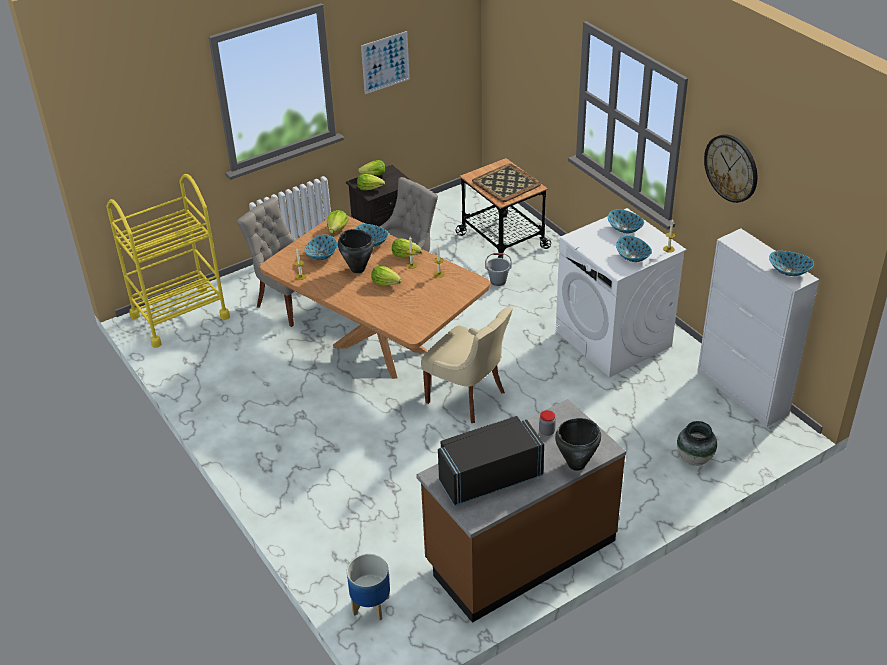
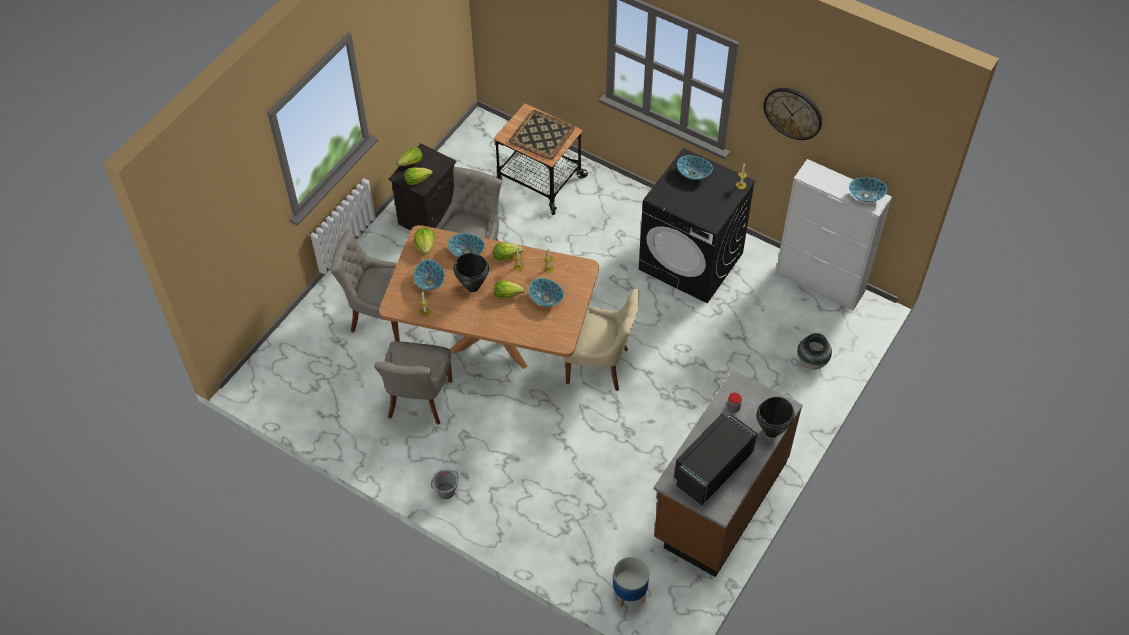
camera: 25 degrees left, 15 degrees up
yellow cart [106,174,230,348] -> none
picture [361,31,410,94] -> none
grey bucket [485,253,512,286] -> grey bucket moved to [431,469,459,499]
white washing machine [556,208,687,377] -> black washing machine [639,148,755,303]
bowl [616,236,652,262] -> bowl moved to [529,278,564,307]
none -> grey chair [374,341,452,425]

